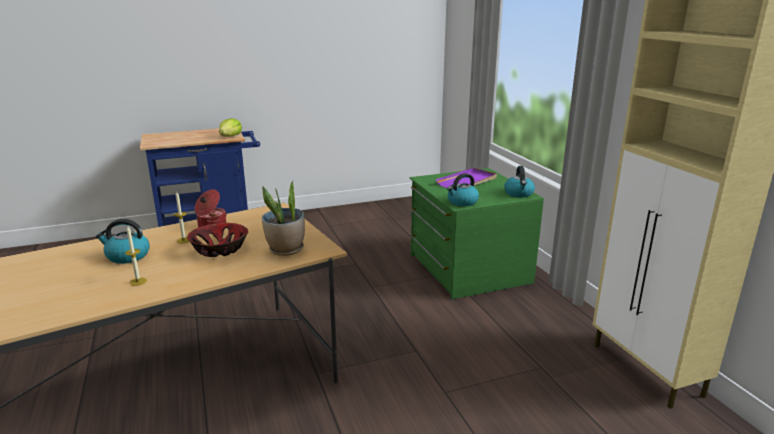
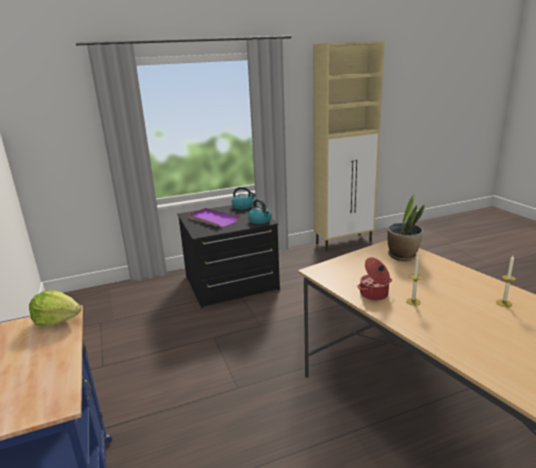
camera: 90 degrees left, 0 degrees up
kettle [96,219,150,264] -> none
bowl [187,223,248,257] -> none
green dresser [409,168,544,299] -> black dresser [177,205,280,308]

